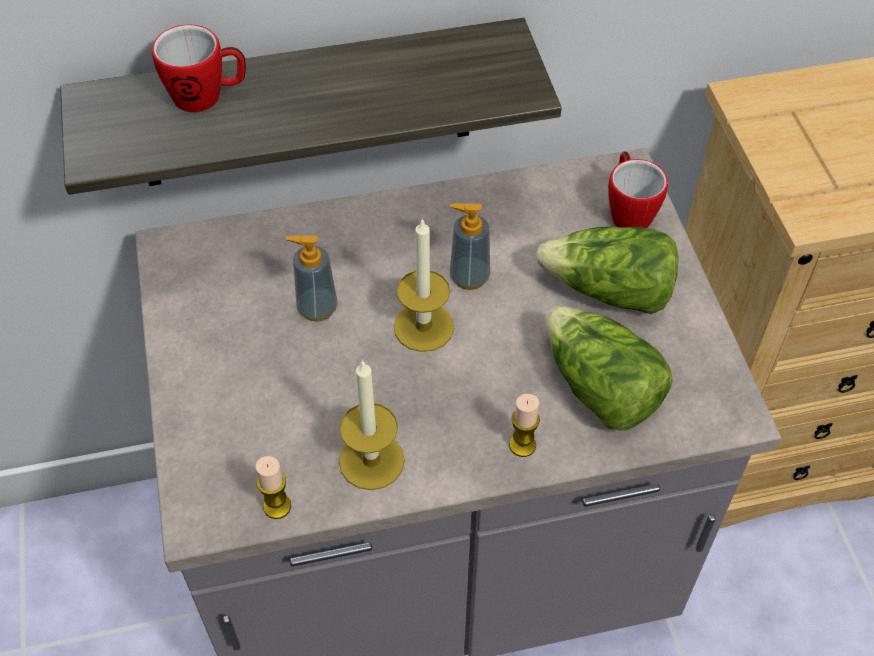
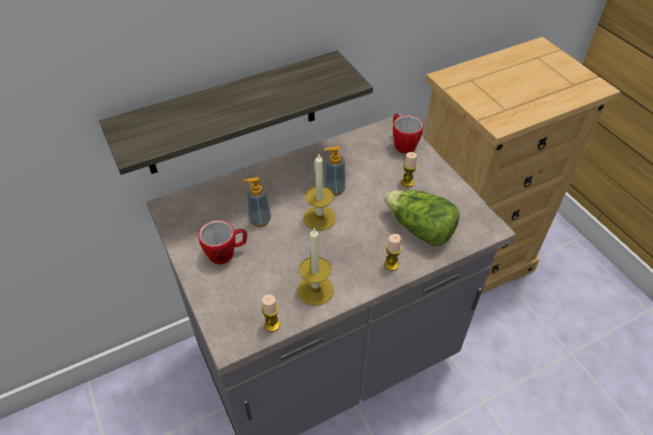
camera: 15 degrees left, 5 degrees down
mug [152,24,246,112] -> mug moved to [198,220,247,265]
lettuce [536,227,679,314] -> candle [401,152,417,187]

